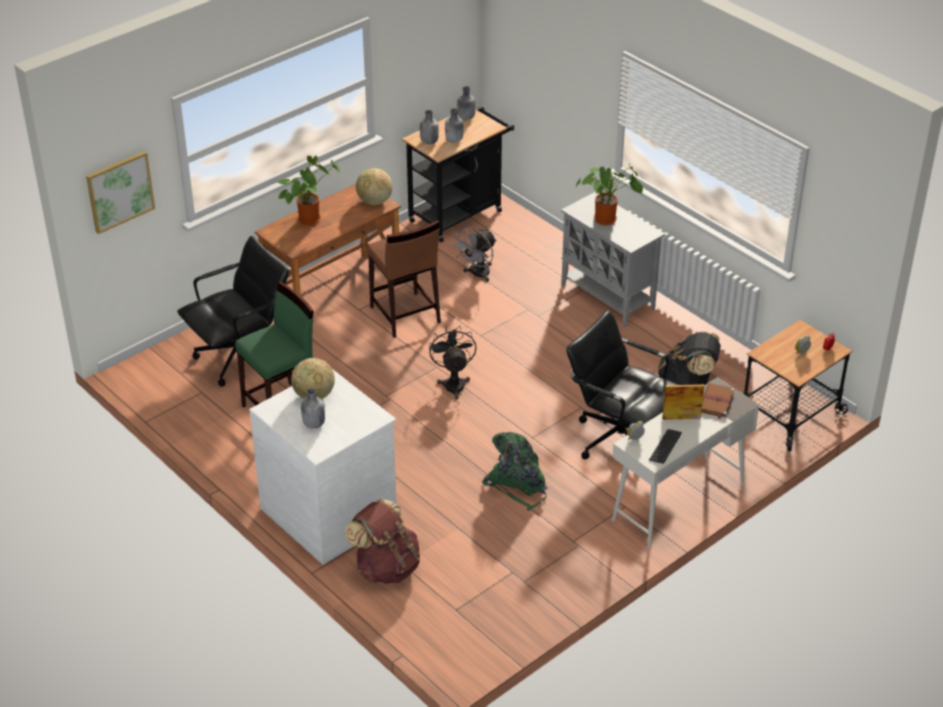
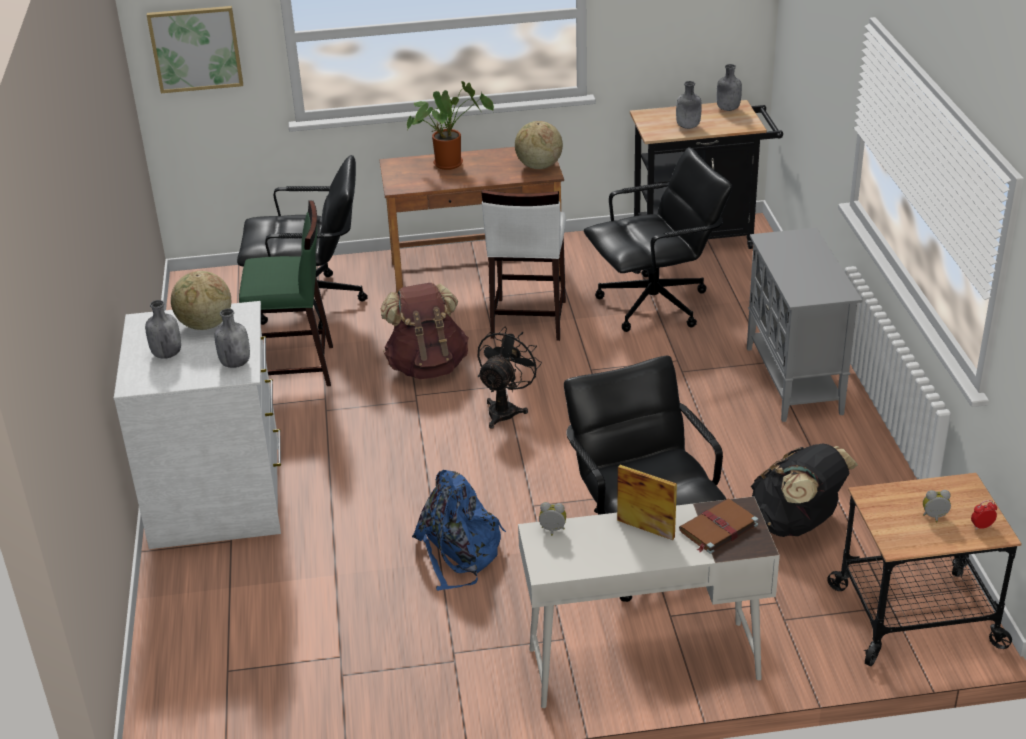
camera: 35 degrees right, 5 degrees down
brown backpack [344,499,420,584] -> brown backpack moved to [381,283,468,379]
brown stool [367,220,441,338] -> white stool [482,190,566,341]
grey bottle [420,110,439,144] -> grey bottle moved to [215,309,250,368]
grey fan [452,228,497,282] -> black office chair [584,147,732,332]
green backpack [482,432,547,511] -> blue backpack [412,470,506,591]
potted plant [575,164,643,225] -> none
keyboard [649,429,682,464] -> none

